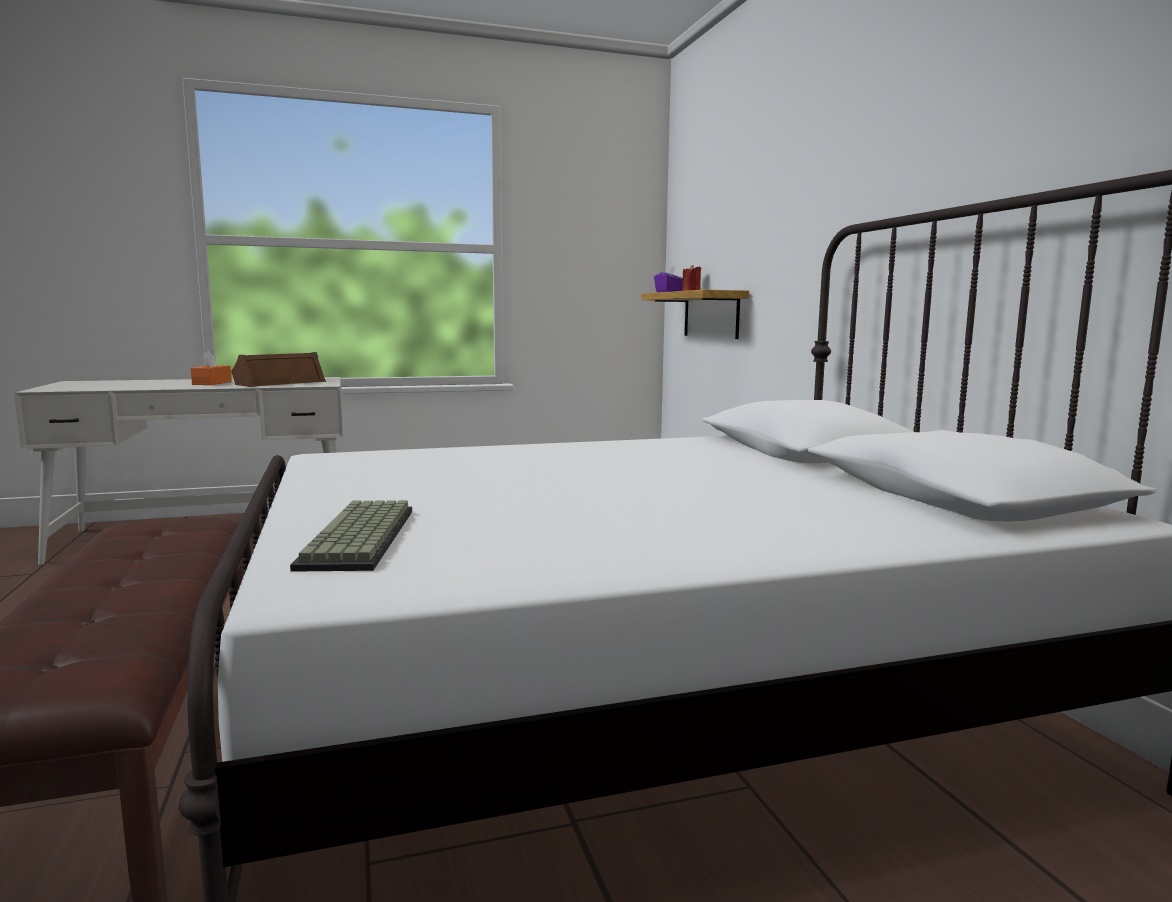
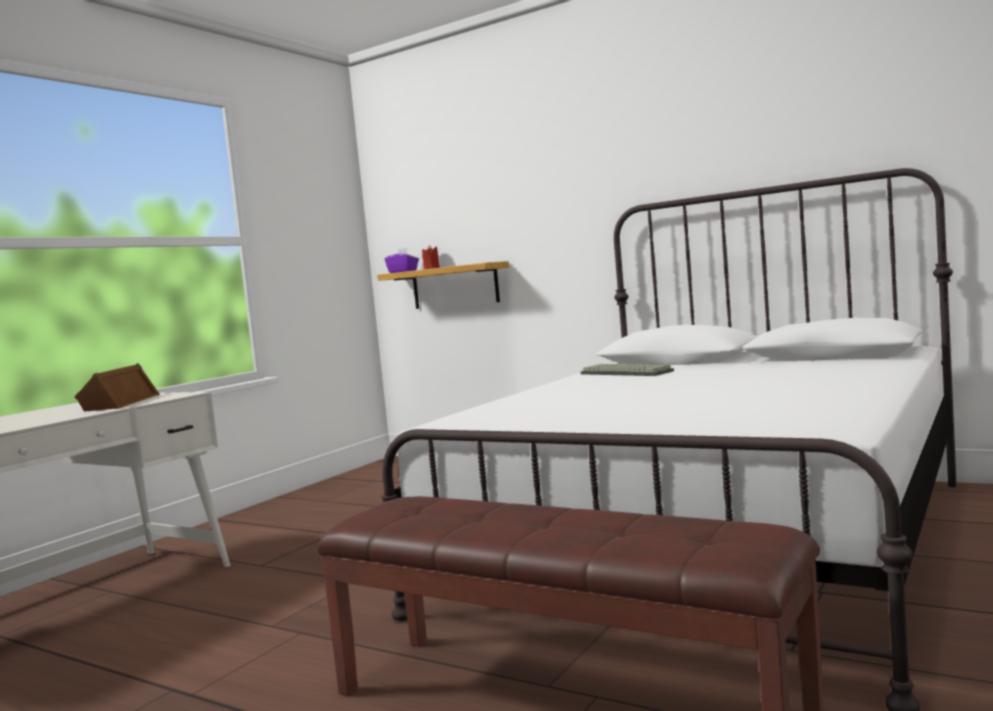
camera: 40 degrees left, 5 degrees down
orange tissue box [191,351,232,385] -> none
keyboard [290,500,412,572] -> keyboard moved to [581,364,674,376]

